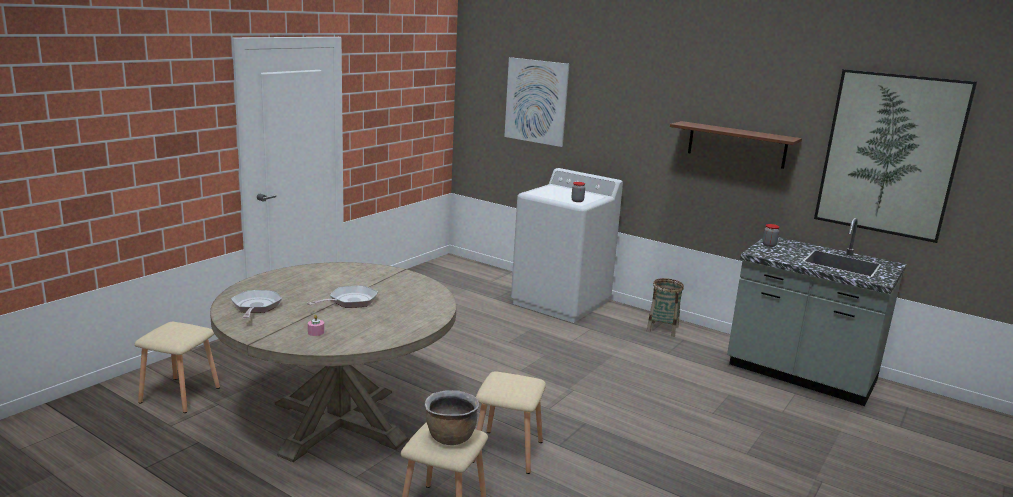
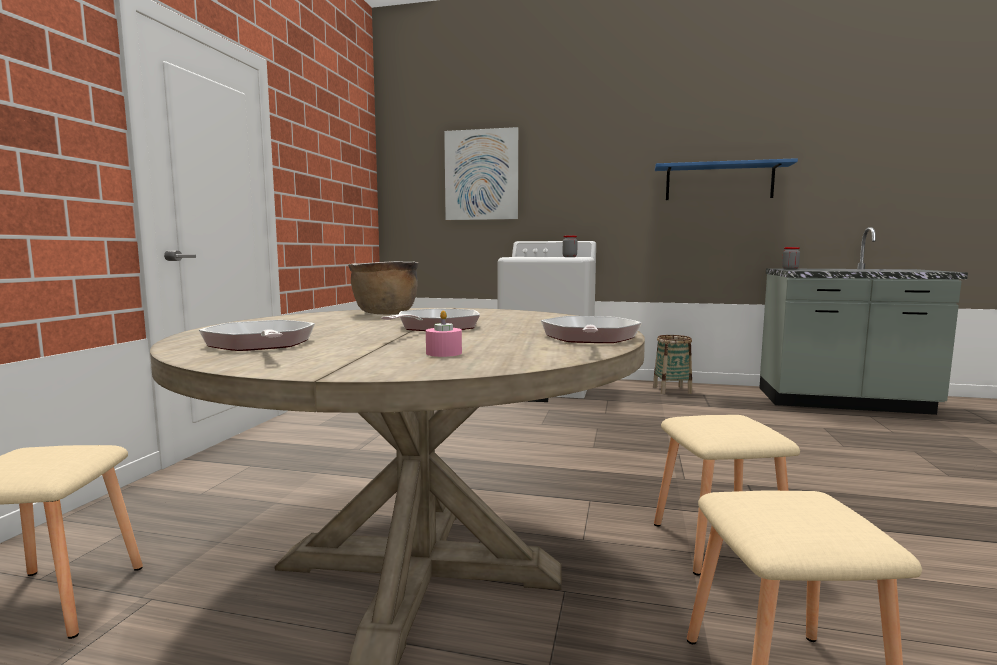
camera: 20 degrees left, 10 degrees down
brown cooking pot [425,390,479,445] -> brown cooking pot moved to [348,261,419,314]
brown shelf [670,121,802,169] -> blue shelf [655,158,798,200]
picture [814,69,977,243] -> none
none -> frying pan [541,316,642,343]

